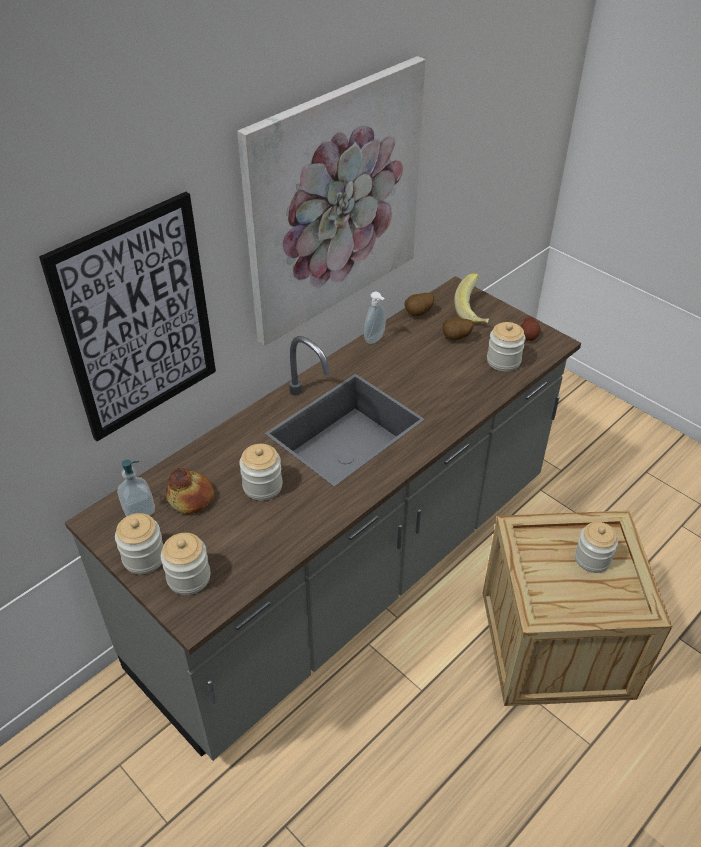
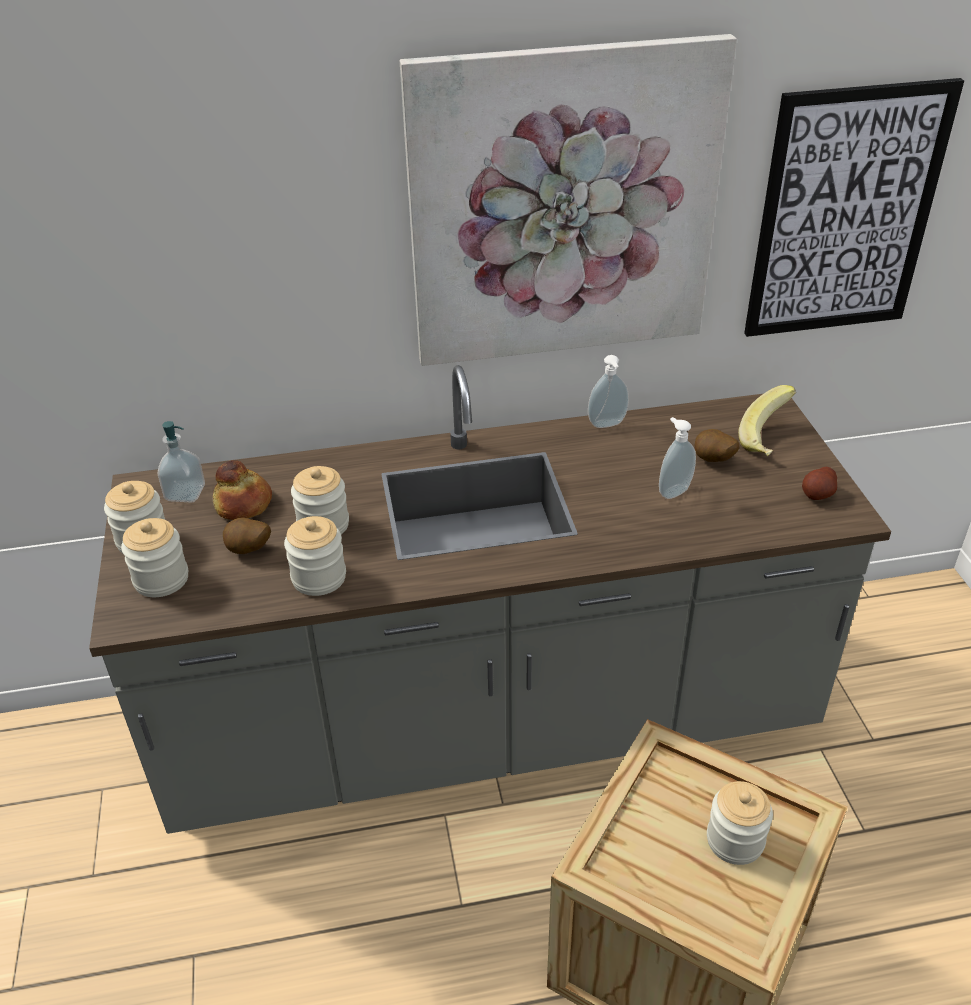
camera: 35 degrees right, 5 degrees down
picture [39,192,216,441] -> picture moved to [744,78,964,337]
potato [405,293,434,316] -> potato moved to [223,517,271,554]
jar [487,322,526,372] -> jar moved to [284,516,346,596]
none -> soap dispenser [659,417,696,499]

